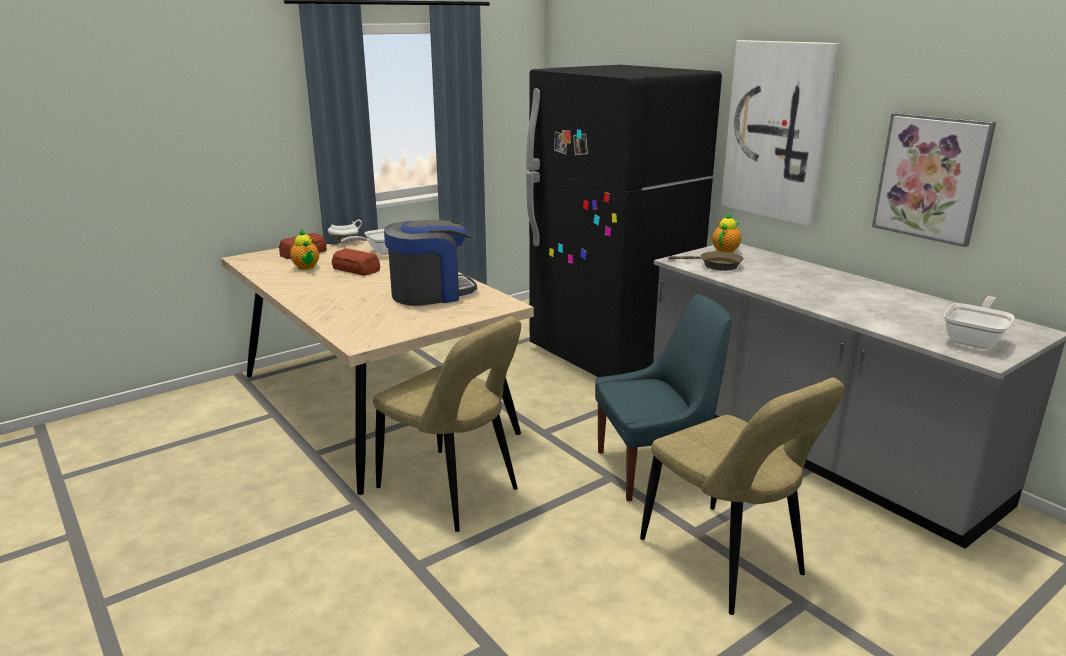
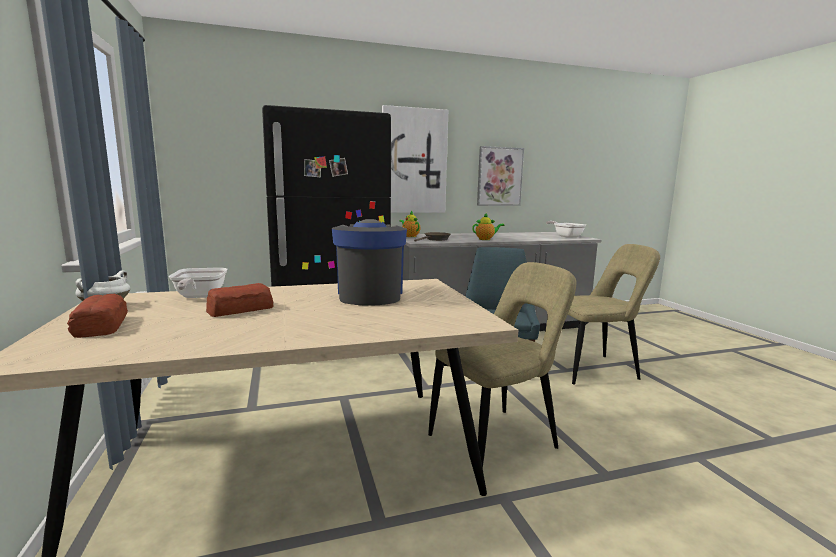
camera: 70 degrees left, 10 degrees down
teapot [290,229,319,270] -> teapot moved to [472,213,504,240]

